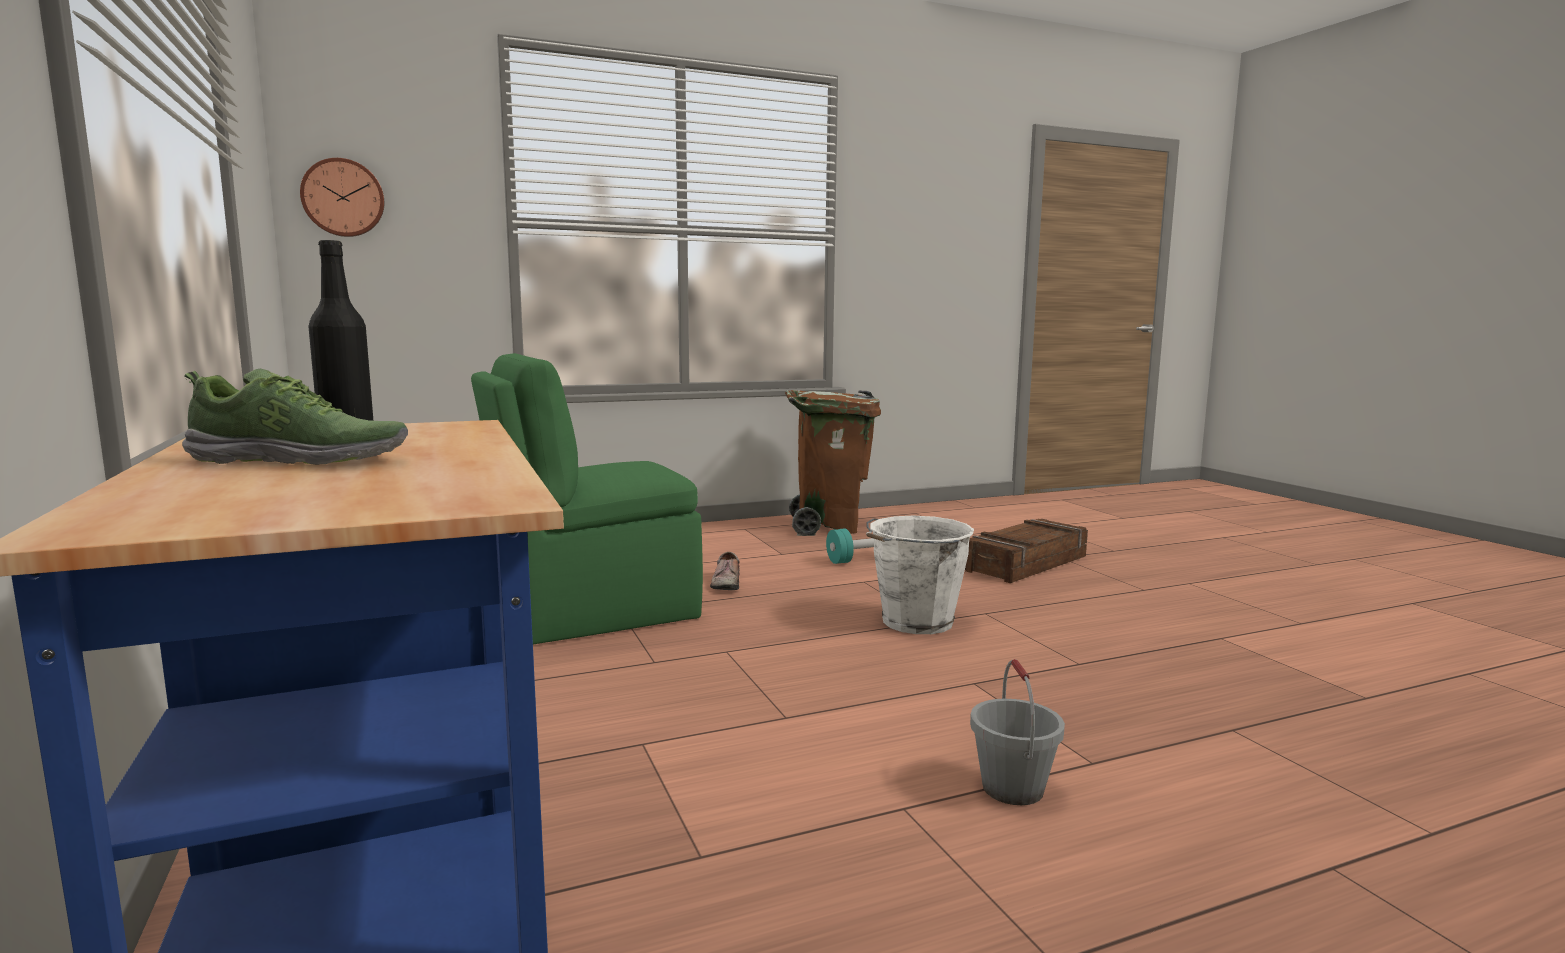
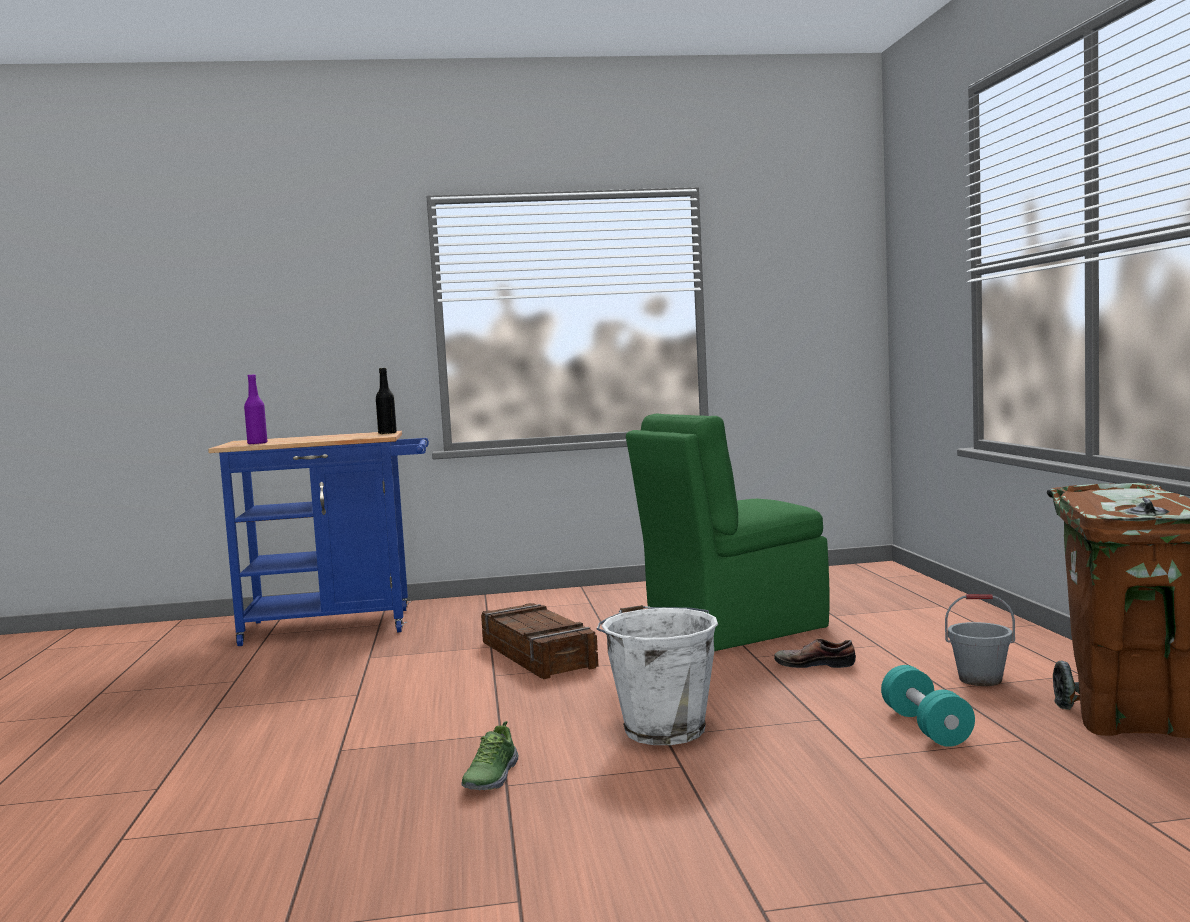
camera: 105 degrees right, 5 degrees down
shoe [182,369,408,465] -> shoe moved to [461,721,518,791]
wall clock [300,158,384,237] -> none
green chair [471,353,703,645] -> green chair turned 105 degrees counterclockwise [626,413,830,651]
crate [965,519,1088,583] -> crate moved to [481,603,598,679]
grey bucket [970,659,1065,805] -> grey bucket moved to [945,594,1015,686]
none -> purple bottle [244,374,267,444]

